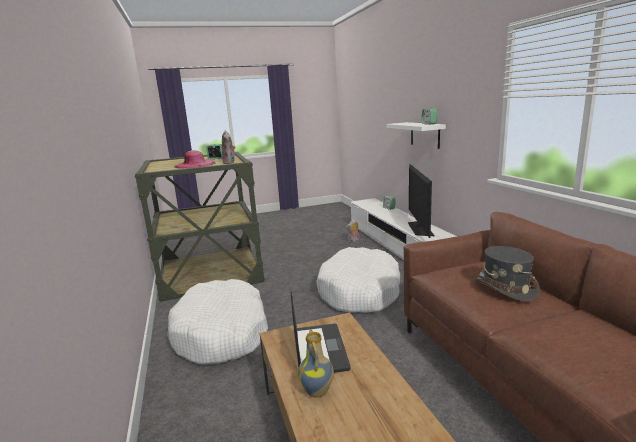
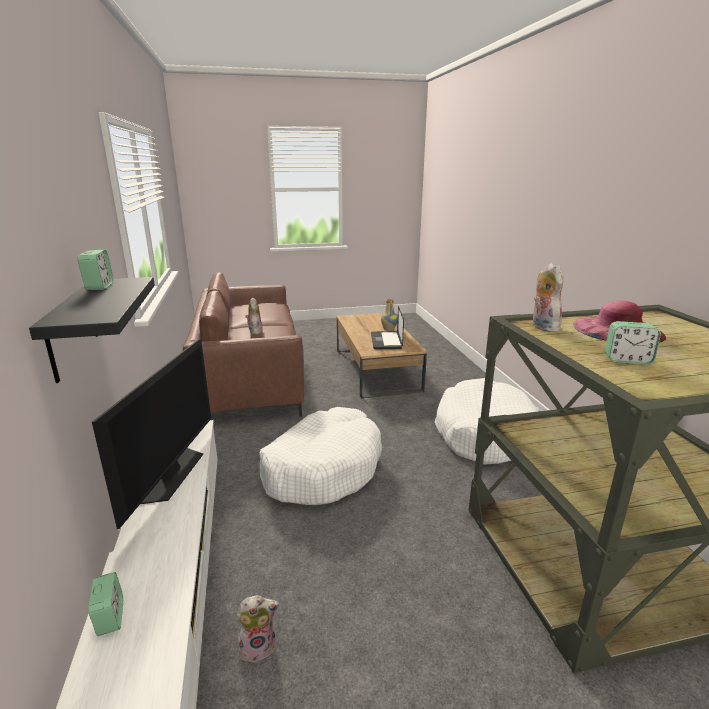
camera: 175 degrees left, 5 degrees up
white shelf [387,122,446,149] -> black shelf [29,277,155,383]
grey hat [474,246,540,302] -> plush toy [245,298,263,334]

